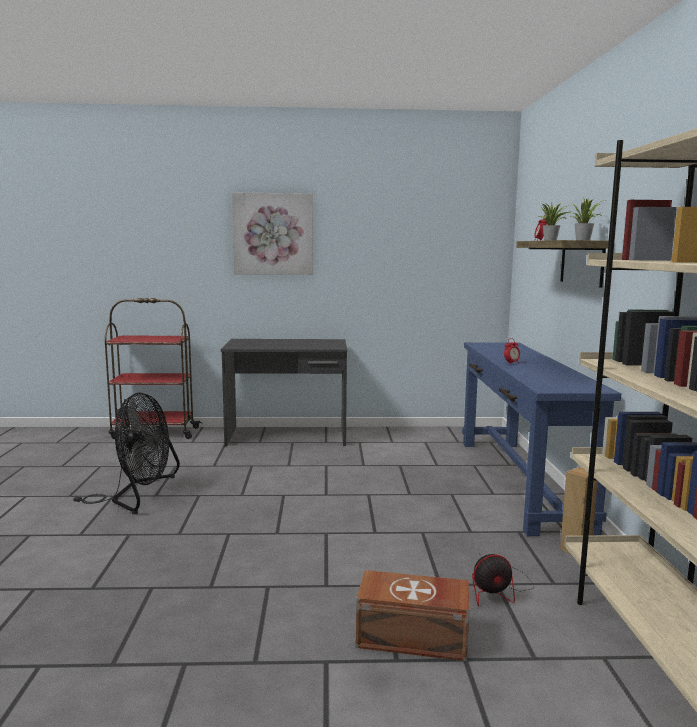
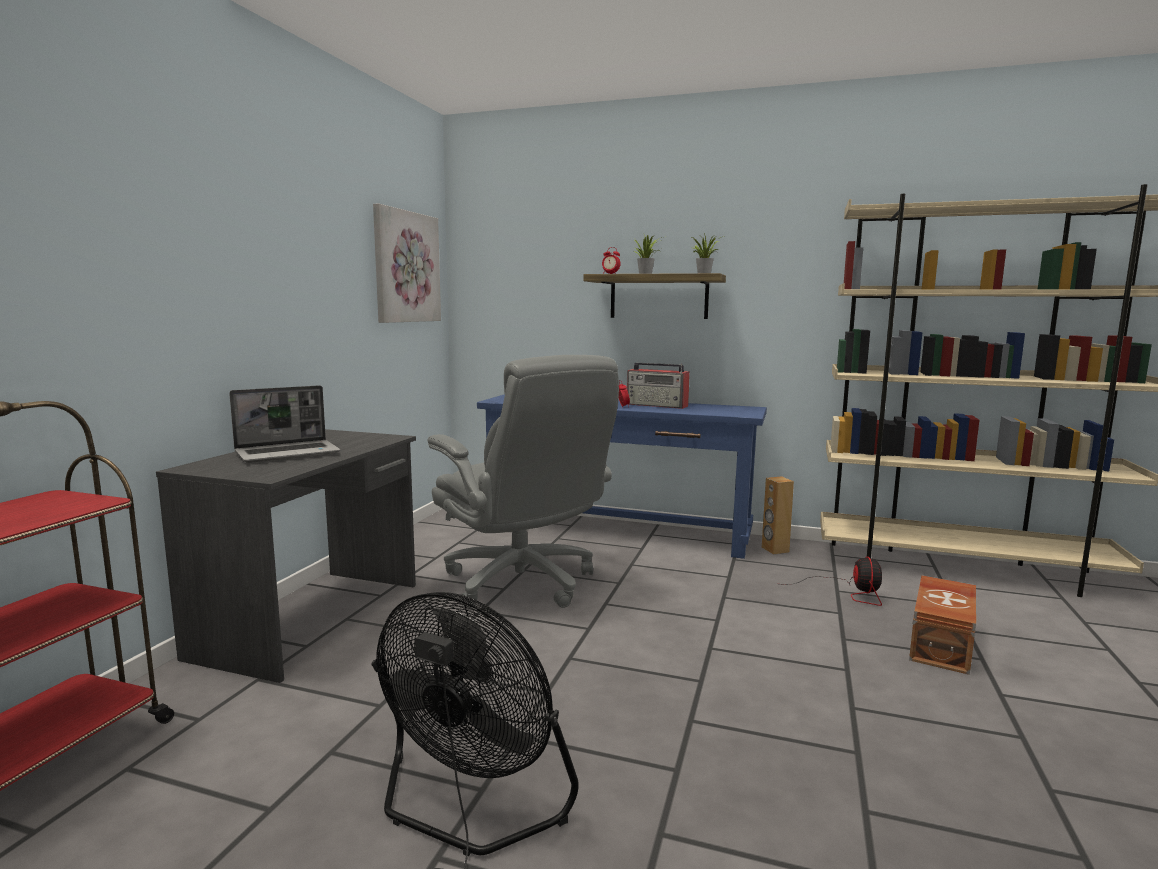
camera: 70 degrees left, 0 degrees up
picture [232,192,313,275] -> picture moved to [373,204,441,323]
none -> laptop [229,385,341,463]
none -> grey office chair [428,355,619,608]
none -> radio [627,363,690,409]

